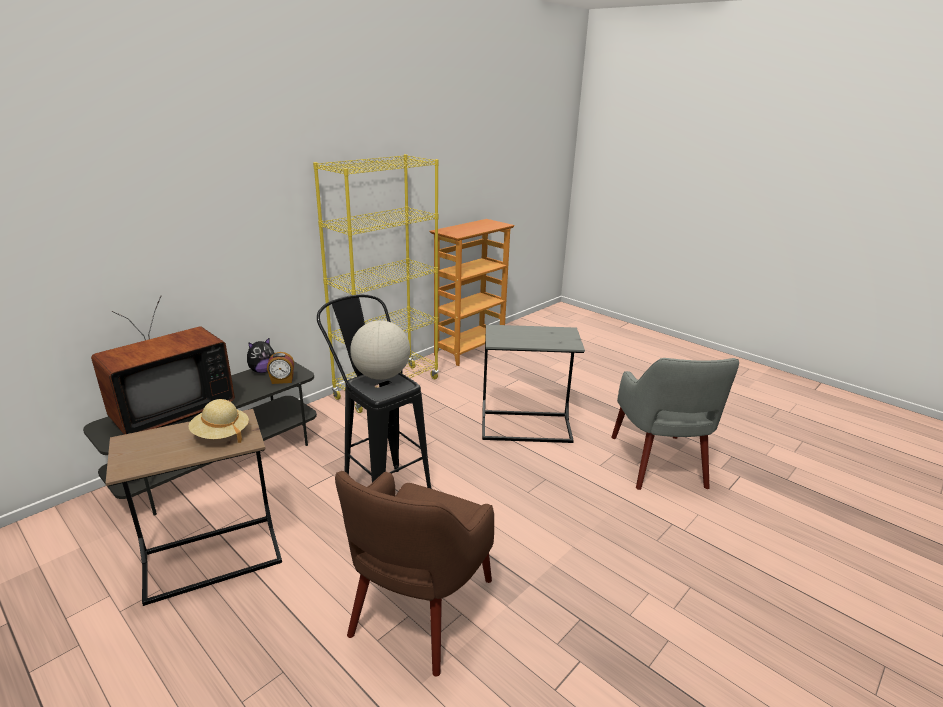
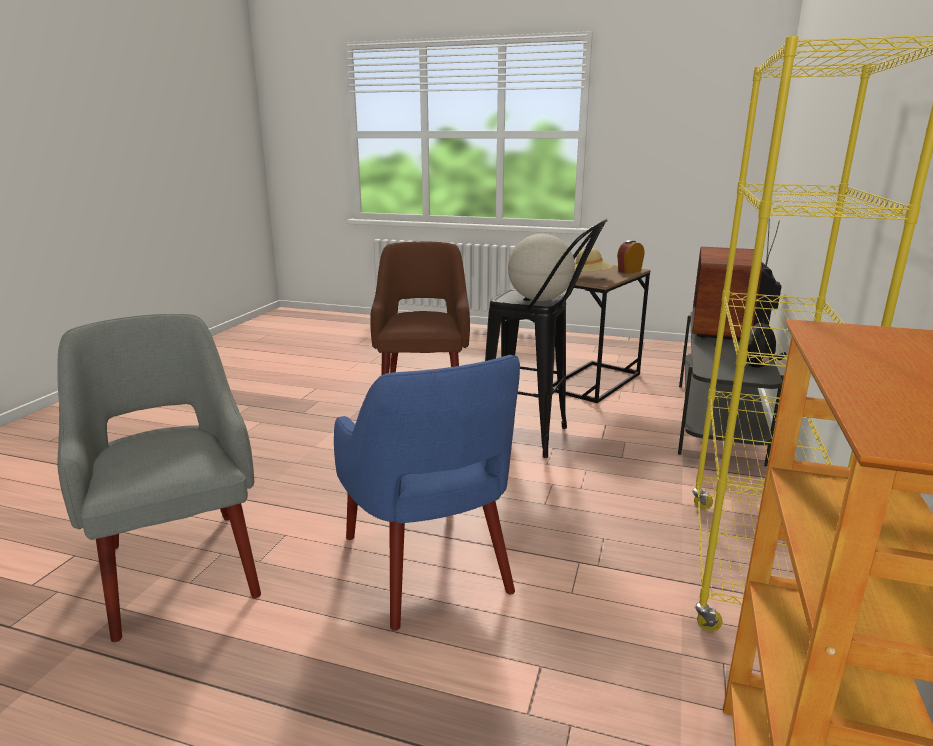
camera: 155 degrees right, 5 degrees down
alarm clock [267,352,294,384] -> alarm clock moved to [617,240,645,274]
grey side table [482,325,585,443] -> blue armchair [334,355,520,631]

